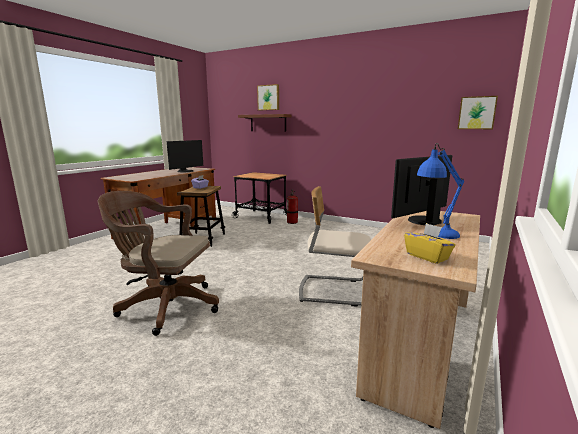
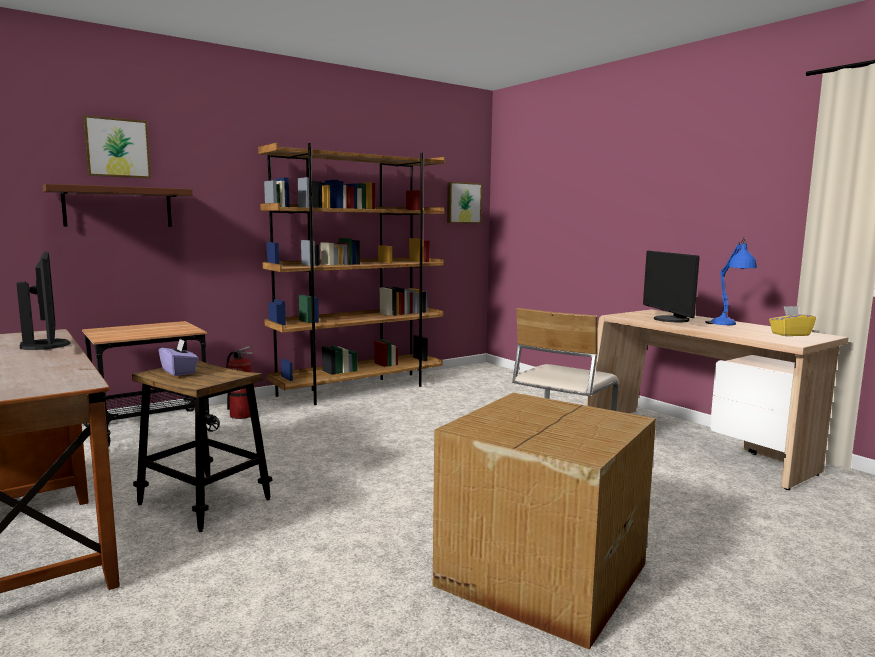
camera: 65 degrees left, 5 degrees down
brown office chair [98,191,219,336] -> cardboard box [433,392,656,650]
none -> brown bookcase [258,142,445,405]

